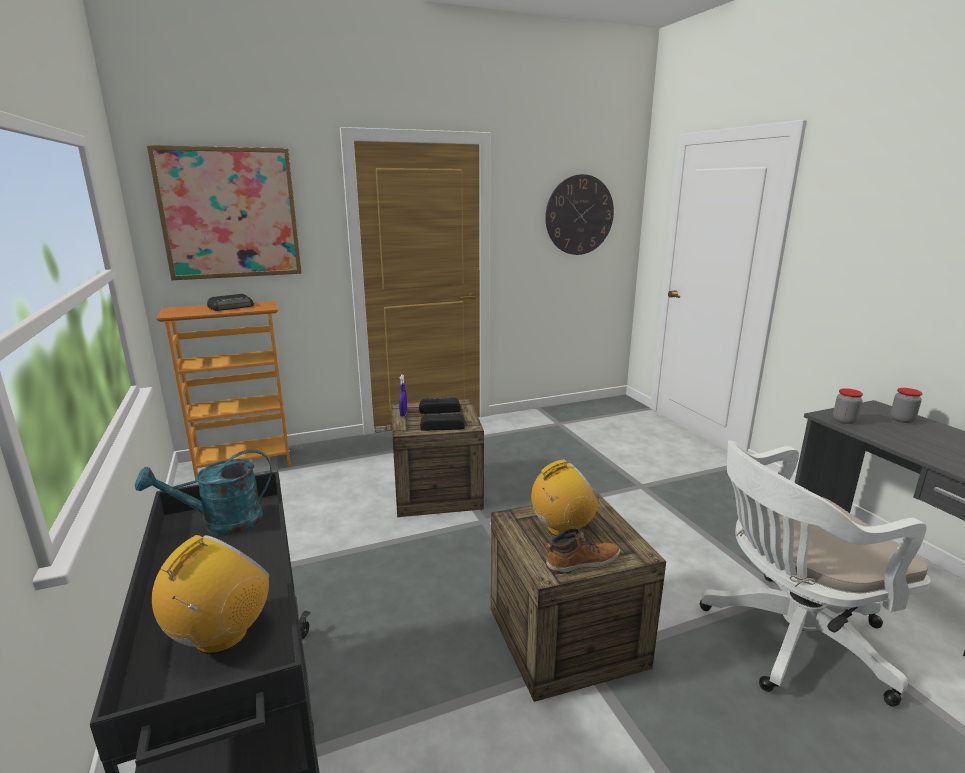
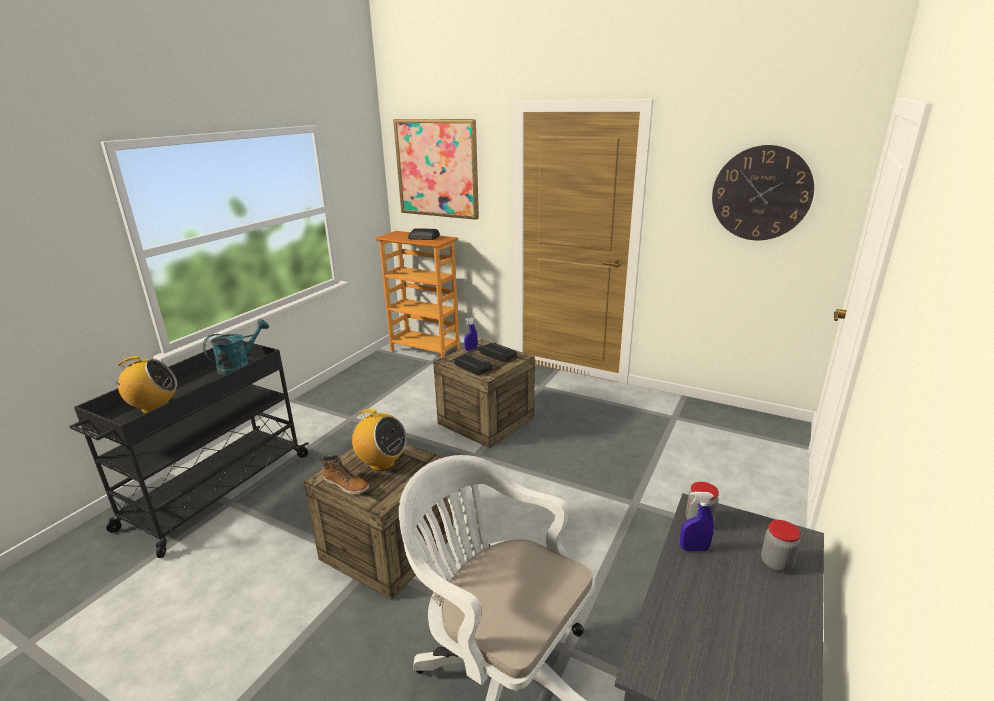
camera: 50 degrees right, 5 degrees up
turquoise watering can [135,449,272,535] -> turquoise watering can turned 105 degrees clockwise [203,319,269,375]
none -> blue spray bottle [680,492,714,551]

